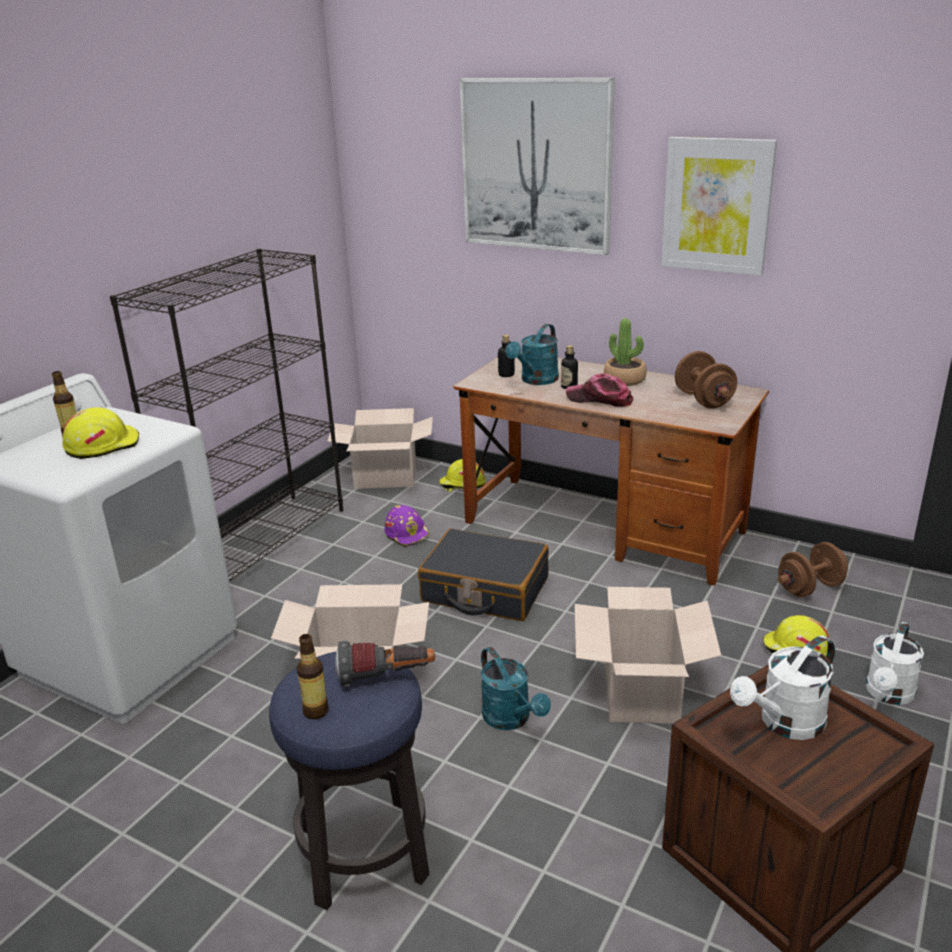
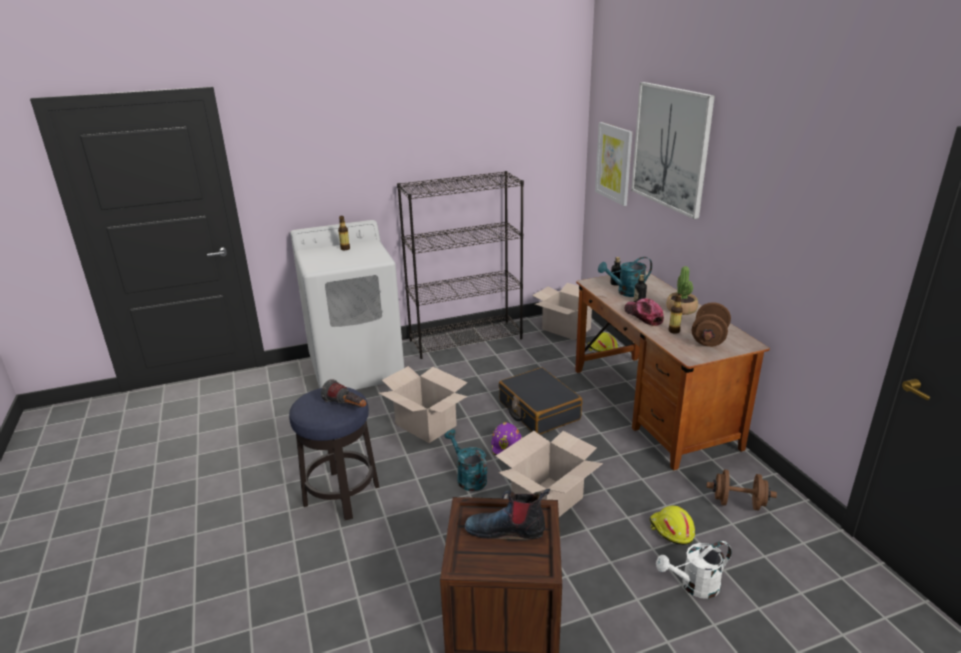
camera: 40 degrees right, 0 degrees up
yellow hard hat [62,407,139,459] -> none
bottle [297,634,329,719] -> bottle moved to [668,293,683,334]
purple hard hat [384,505,429,547] -> purple hard hat moved to [491,422,522,455]
turquoise watering can [481,647,551,730] -> turquoise watering can turned 135 degrees clockwise [444,429,487,491]
picture [661,137,777,276] -> picture moved to [595,122,633,206]
white watering can [730,635,835,740] -> boot [465,489,550,540]

